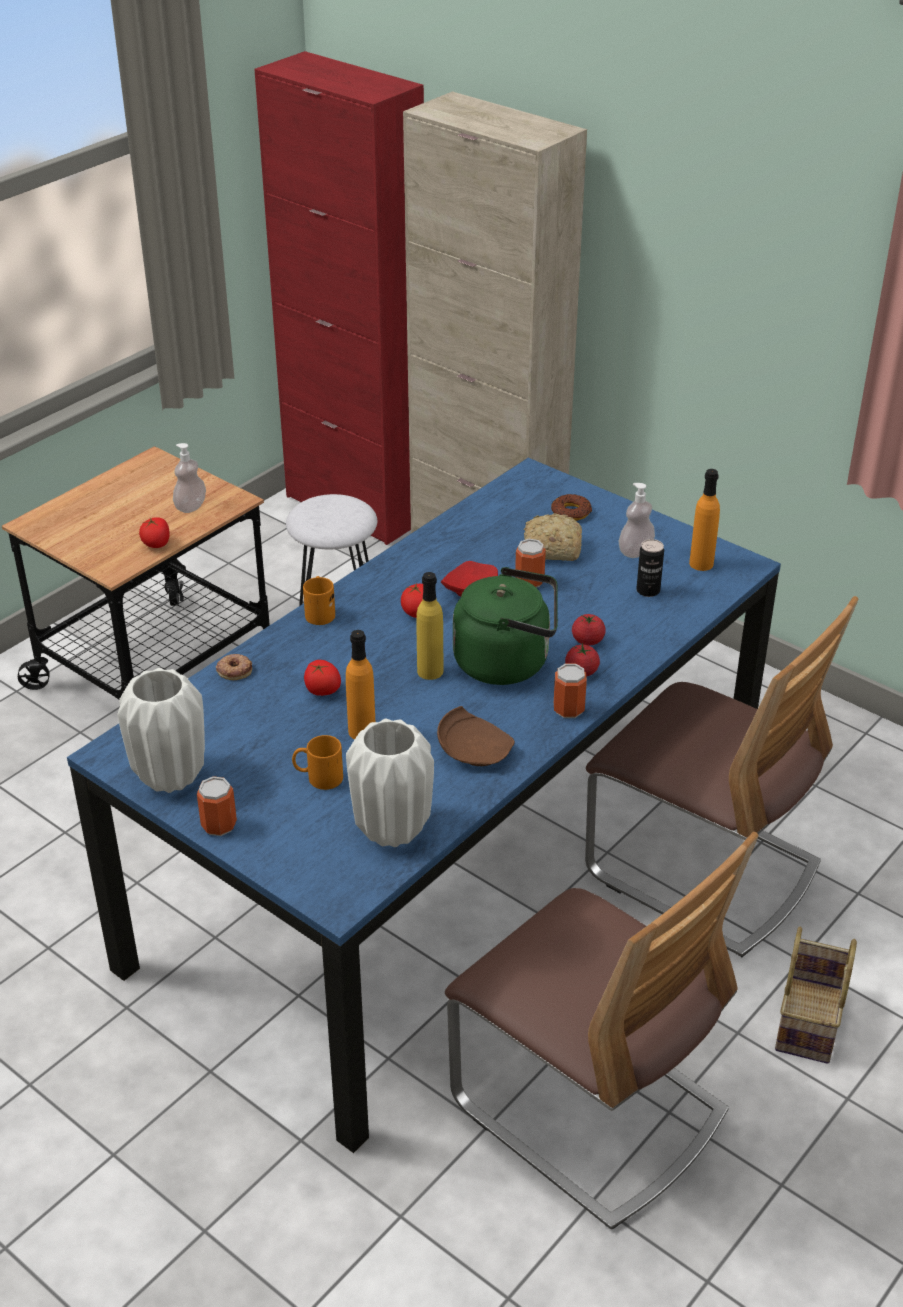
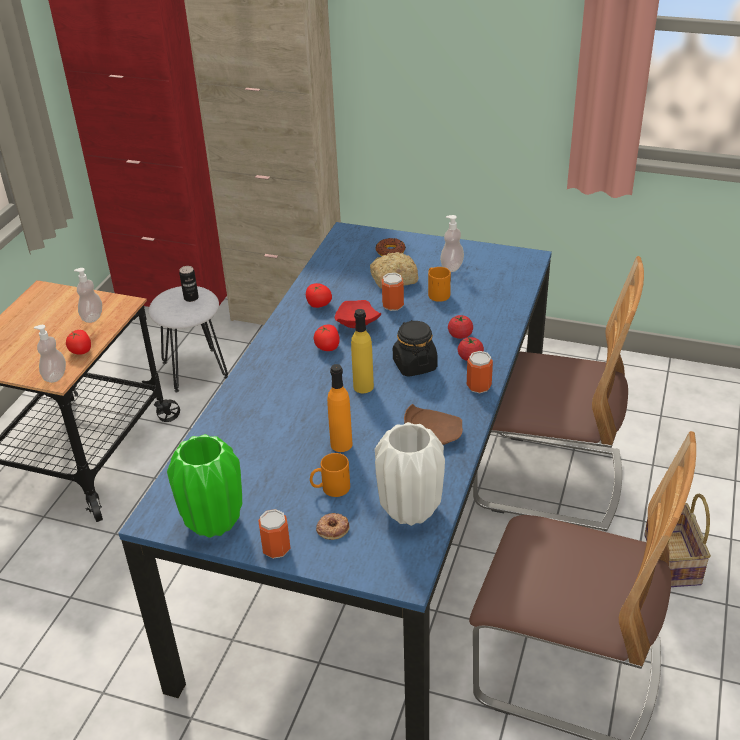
camera: 20 degrees left, 0 degrees up
white vase [118,668,205,793] -> green vase [167,434,242,538]
donut [216,654,252,680] -> donut moved to [316,513,350,540]
orange mug [303,576,335,625] -> orange mug moved to [428,267,451,302]
tomato [304,660,341,696] -> tomato moved to [306,283,332,308]
green kettle [453,567,558,685] -> black jar [393,320,438,377]
can [636,539,664,597] -> can moved to [179,266,199,302]
orange bottle [689,469,720,571] -> none
none -> soap dispenser [34,325,66,383]

